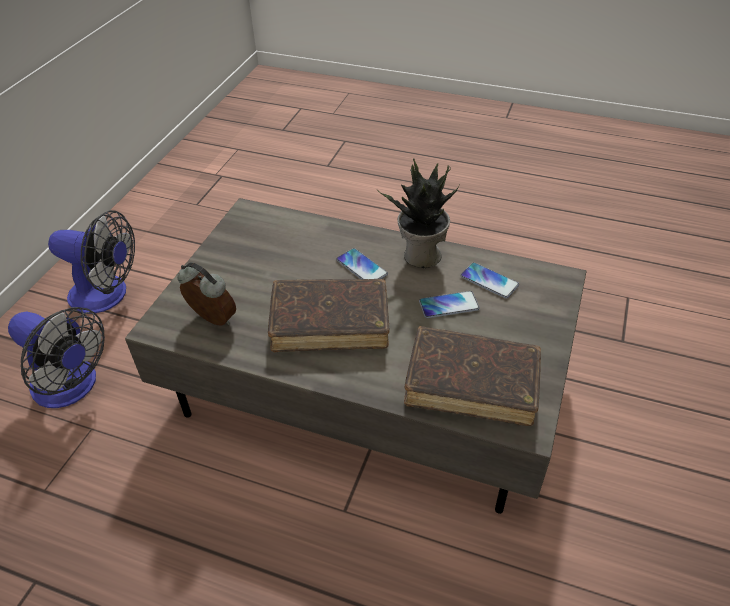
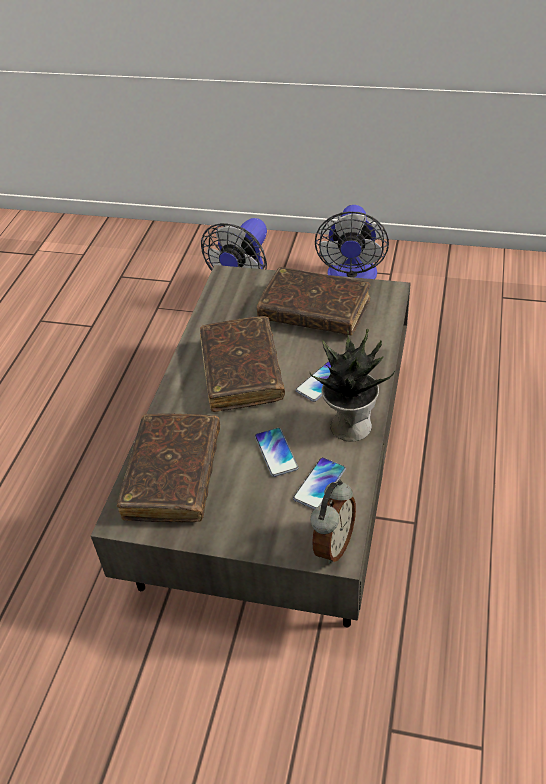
camera: 85 degrees right, 0 degrees up
alarm clock [177,262,236,326] -> alarm clock moved to [310,480,356,564]
none -> brown book [257,267,371,335]

